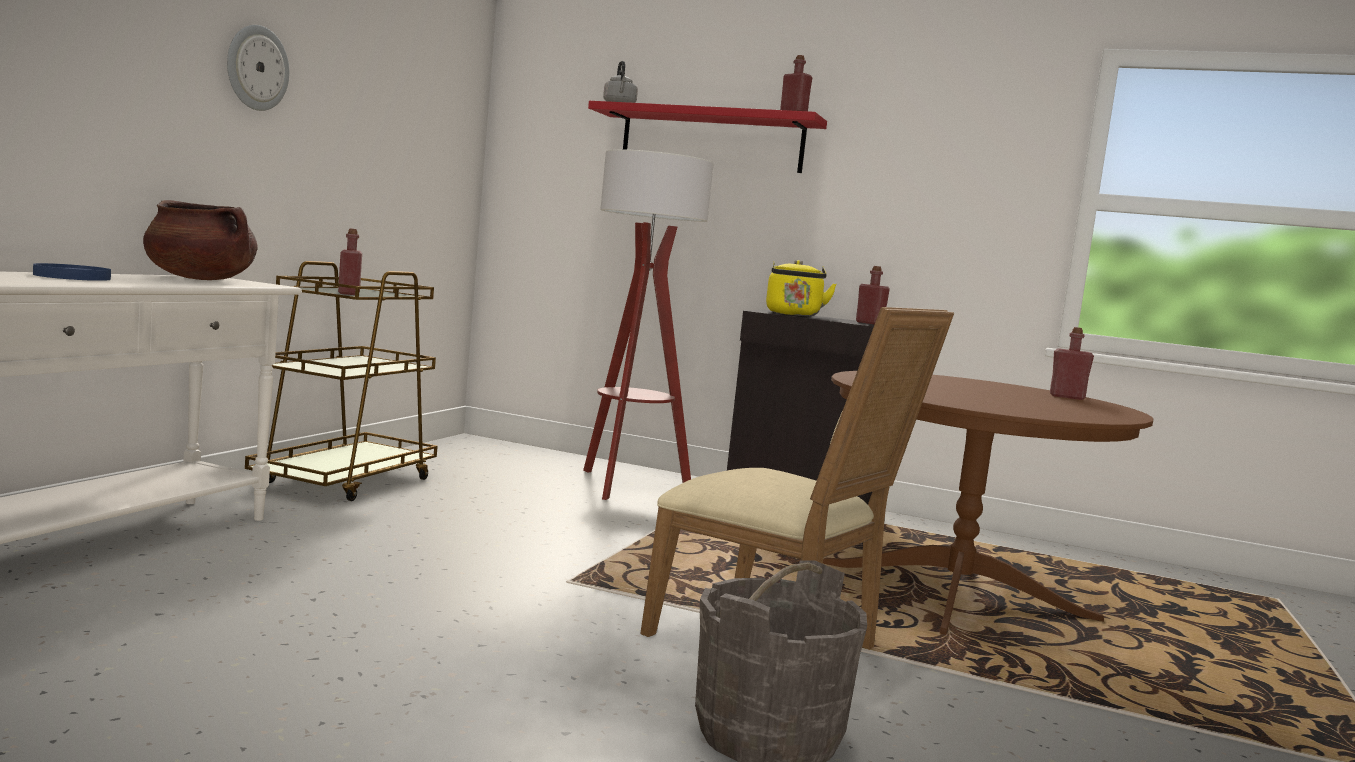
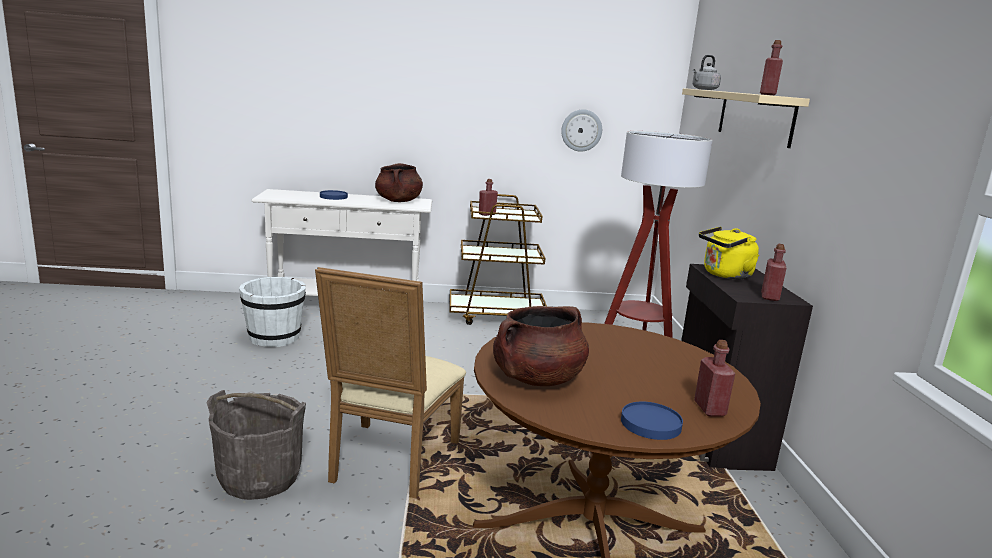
camera: 65 degrees right, 10 degrees up
wall clock [227,25,289,111] -> wall clock moved to [561,109,602,152]
red shelf [588,101,827,173] -> beige shelf [682,88,810,148]
none -> white bucket [239,277,306,347]
none -> brown cooking pot [493,306,589,386]
none -> blue plate [621,402,683,440]

